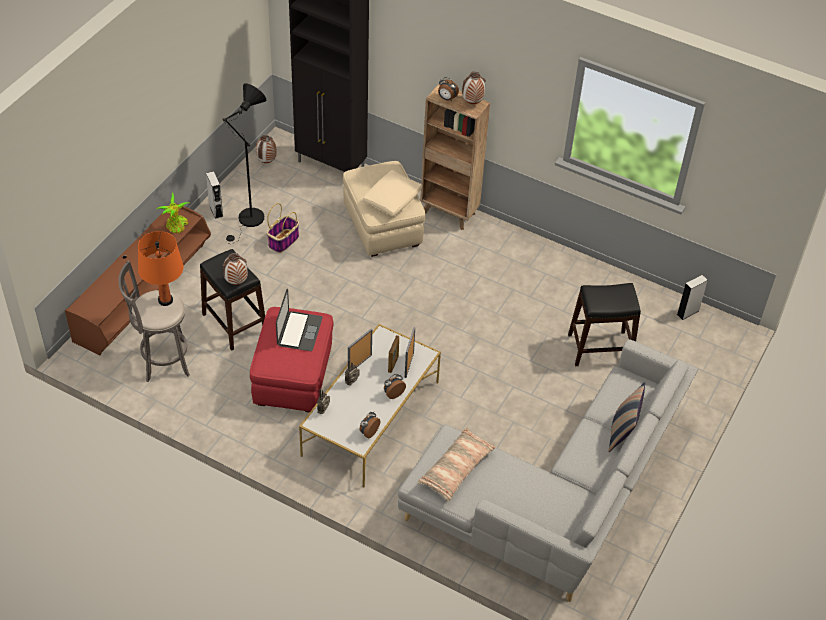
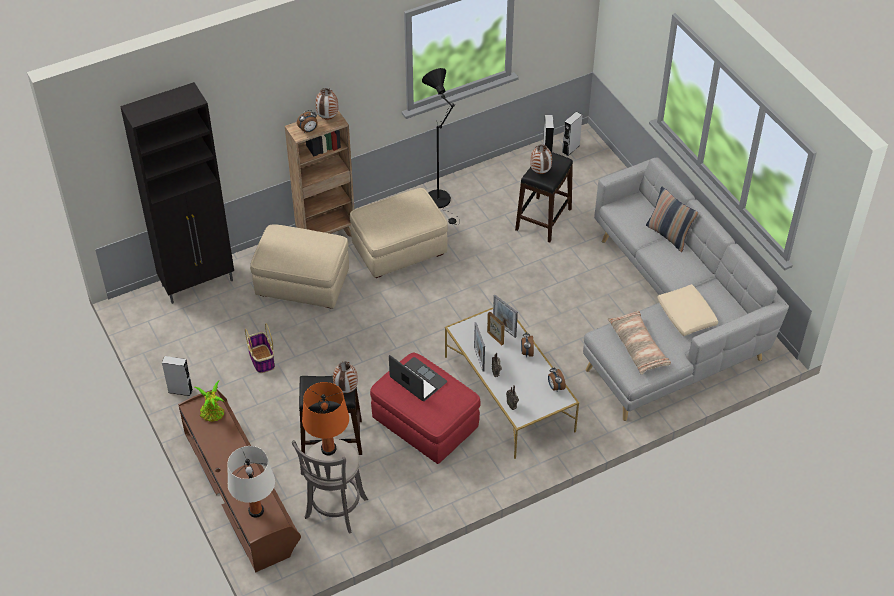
camera: 55 degrees left, 0 degrees up
black floor lamp [222,83,266,244] -> black floor lamp moved to [422,68,459,225]
vase [256,135,277,163] -> vase moved to [530,144,552,174]
beige pillow [363,170,422,217] -> beige pillow moved to [657,284,718,336]
none -> white table lamp [228,446,275,518]
none -> beige ottoman [350,188,448,278]
none -> grey speaker [562,112,582,156]

